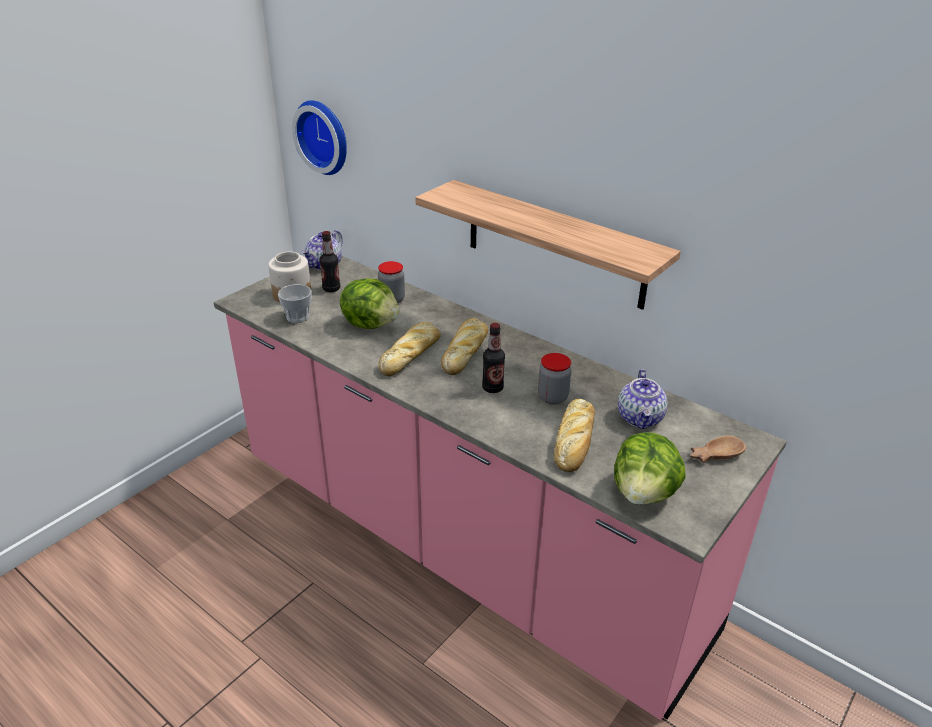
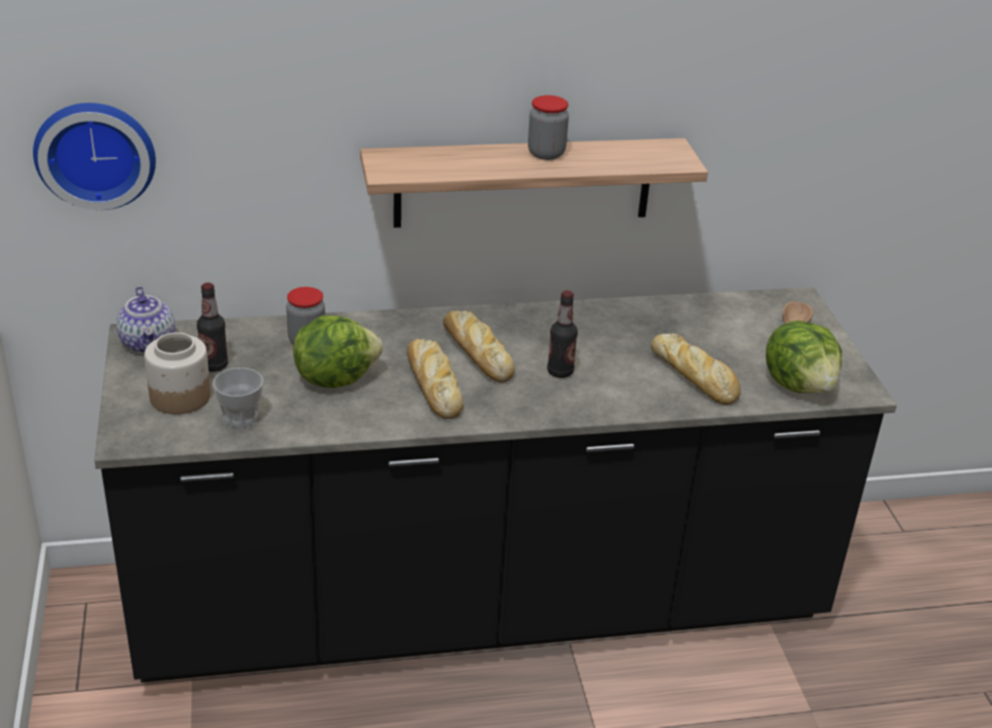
camera: 50 degrees left, 0 degrees up
pink counter [214,256,787,720] -> black counter [94,287,897,683]
jar [538,353,572,405] -> jar moved to [528,95,569,160]
teapot [618,369,668,429] -> none

